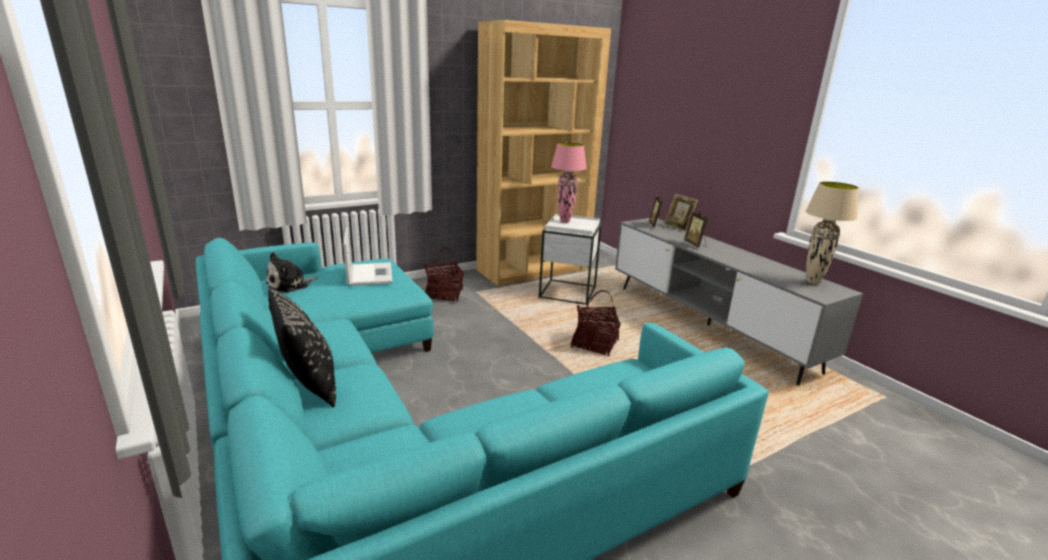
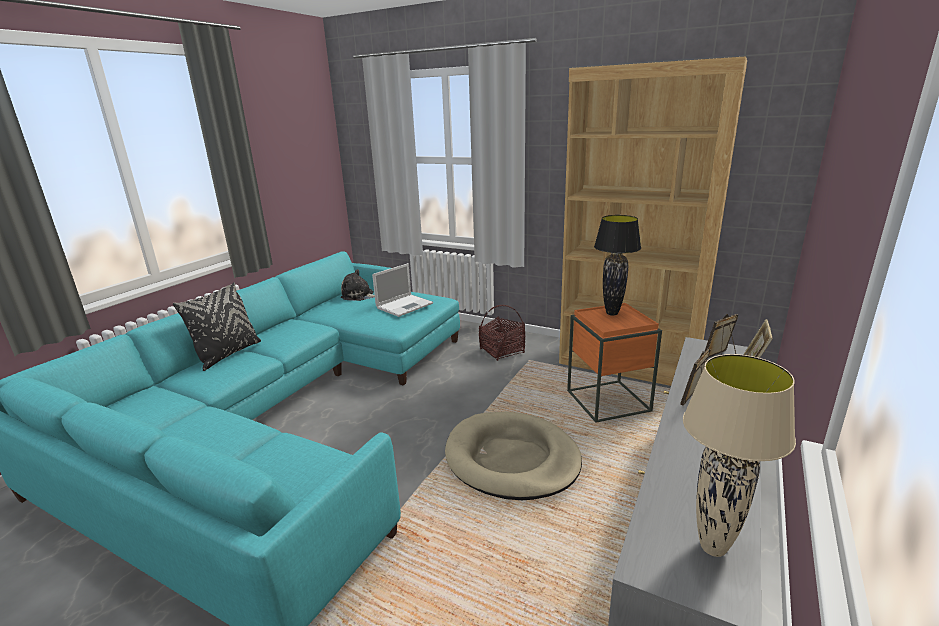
camera: 60 degrees right, 0 degrees up
white side table [539,214,602,305] -> orange side table [567,303,662,423]
pink table lamp [551,142,587,223] -> black table lamp [594,215,641,316]
basket [571,290,621,357] -> beige dog bed [445,412,582,500]

